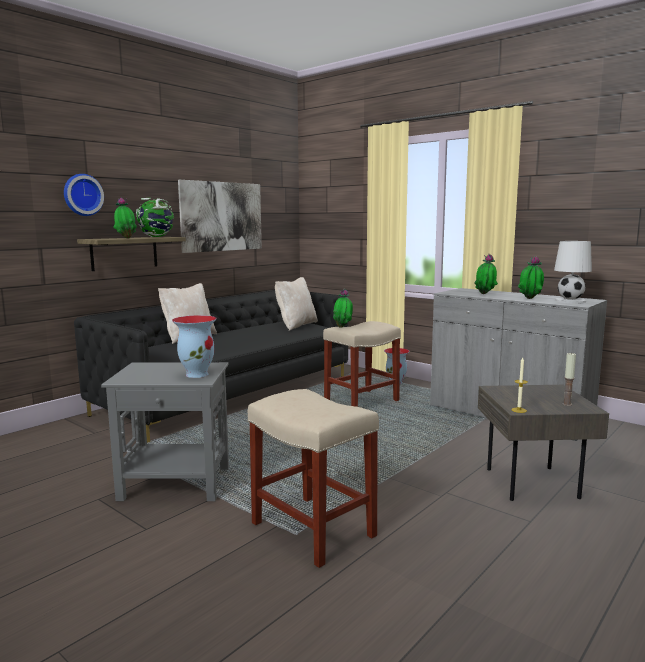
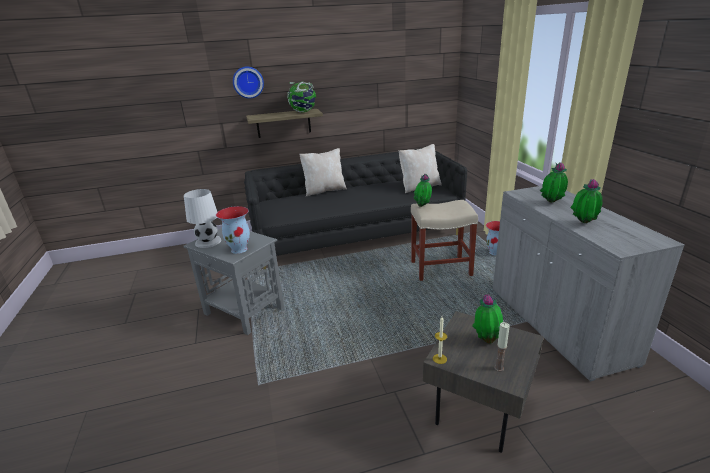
camera: 35 degrees right, 15 degrees up
potted plant [113,197,137,239] -> potted plant moved to [472,294,503,344]
picture [178,180,262,253] -> none
beige stool [248,389,379,568] -> none
white table lamp [554,241,592,304] -> white table lamp moved to [184,189,221,248]

